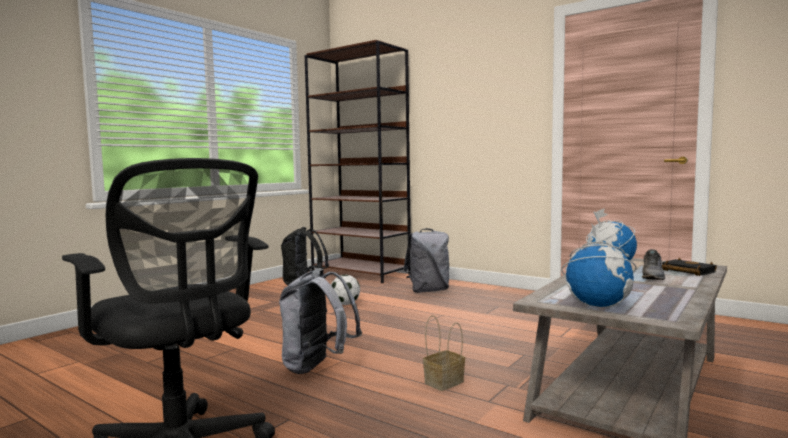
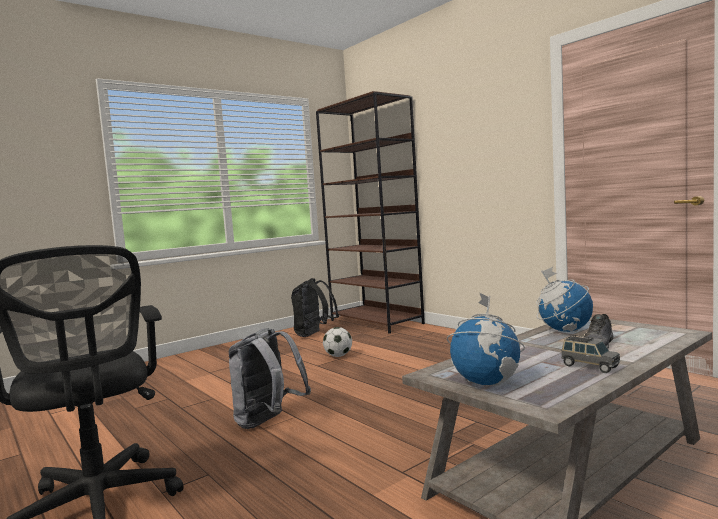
camera: 15 degrees right, 0 degrees up
grey backpack [403,228,449,293] -> none
basket [423,315,465,391] -> none
black book [662,258,717,276] -> none
none -> grey toy car [562,335,620,373]

